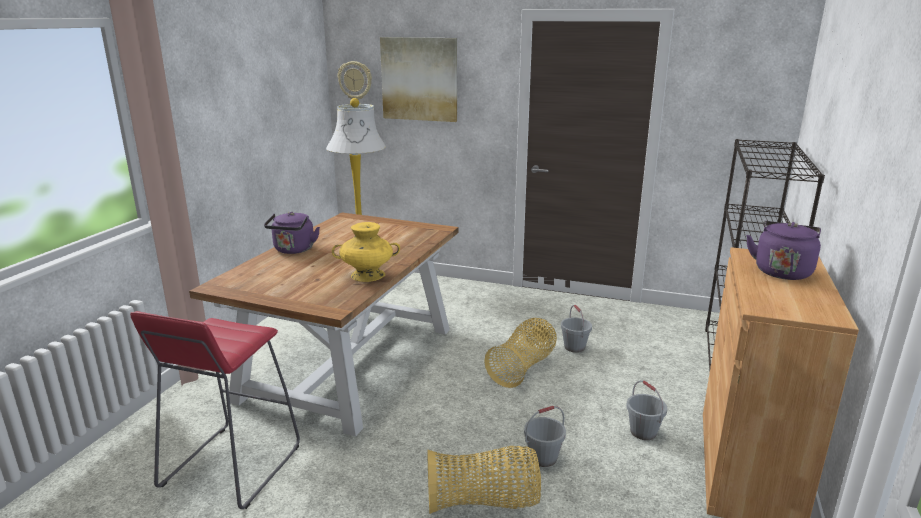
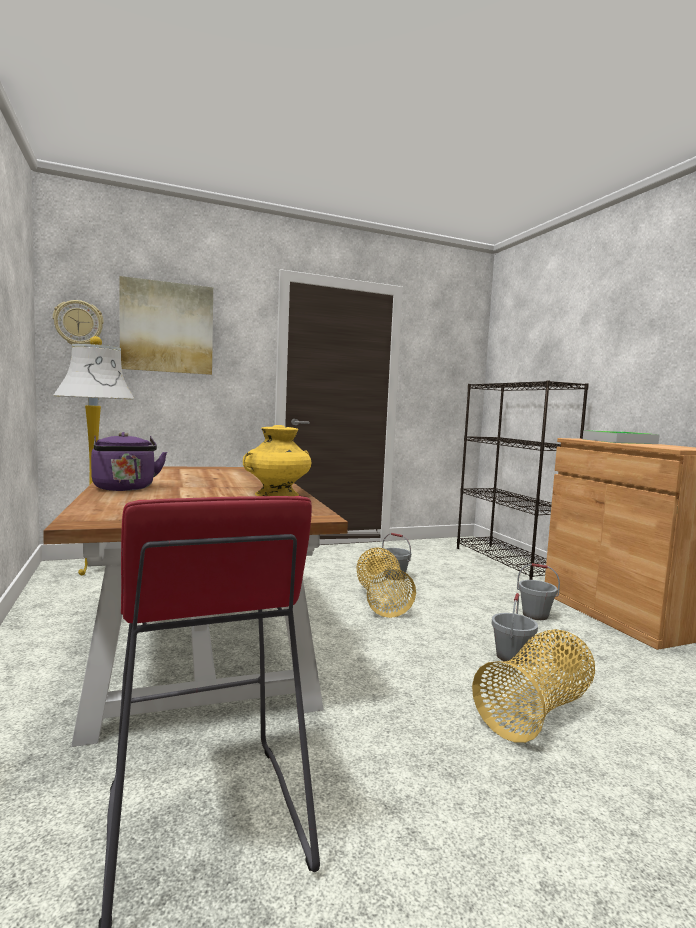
camera: 40 degrees left, 15 degrees down
purple kettle [746,221,821,280] -> tray [583,430,660,444]

